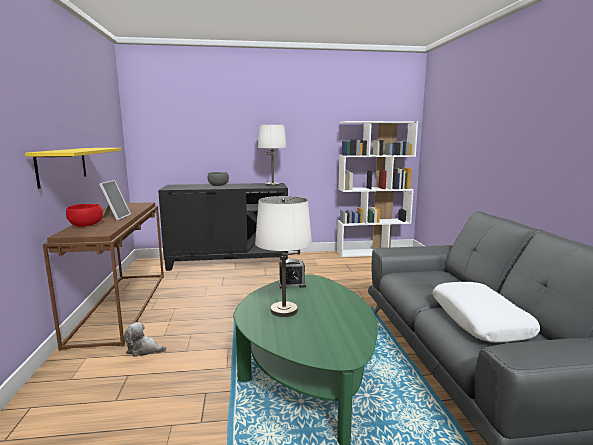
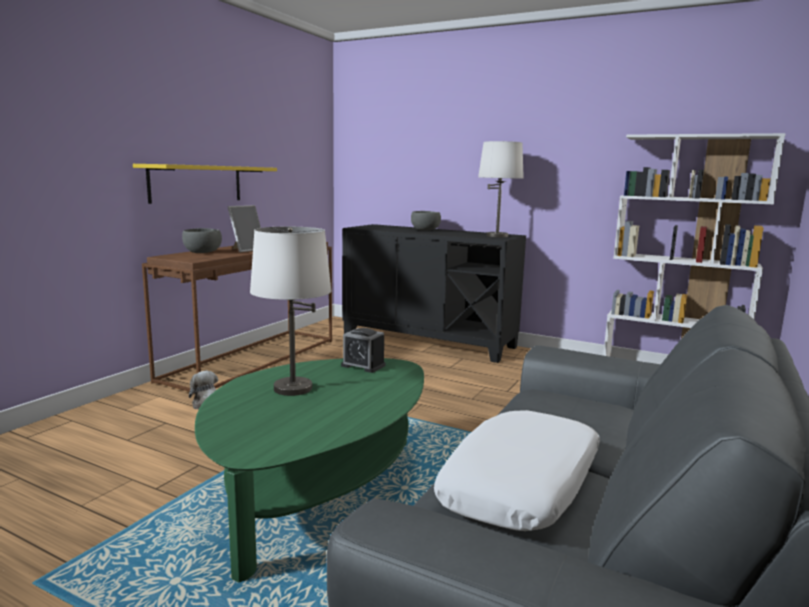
camera: 35 degrees right, 0 degrees up
red bowl [66,204,103,227] -> grey bowl [182,228,222,253]

